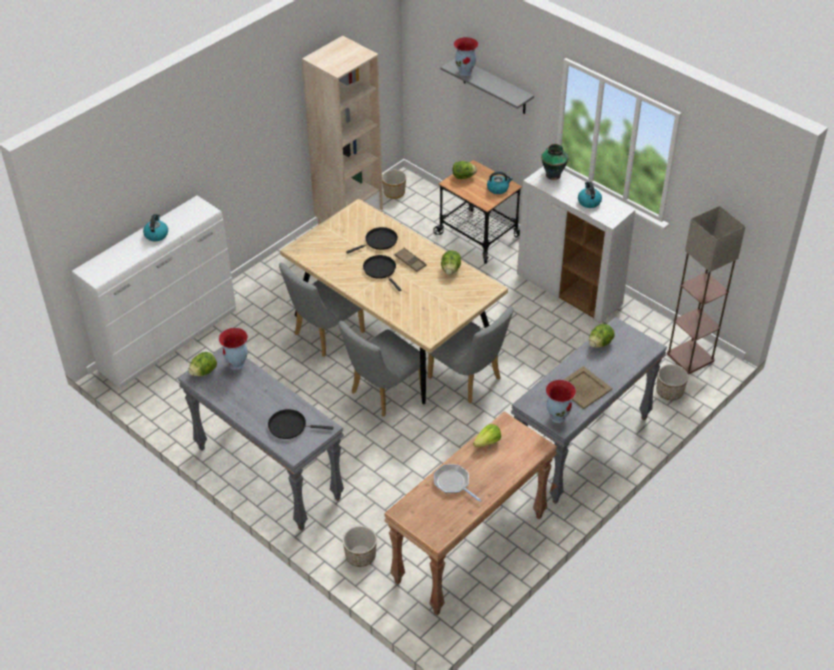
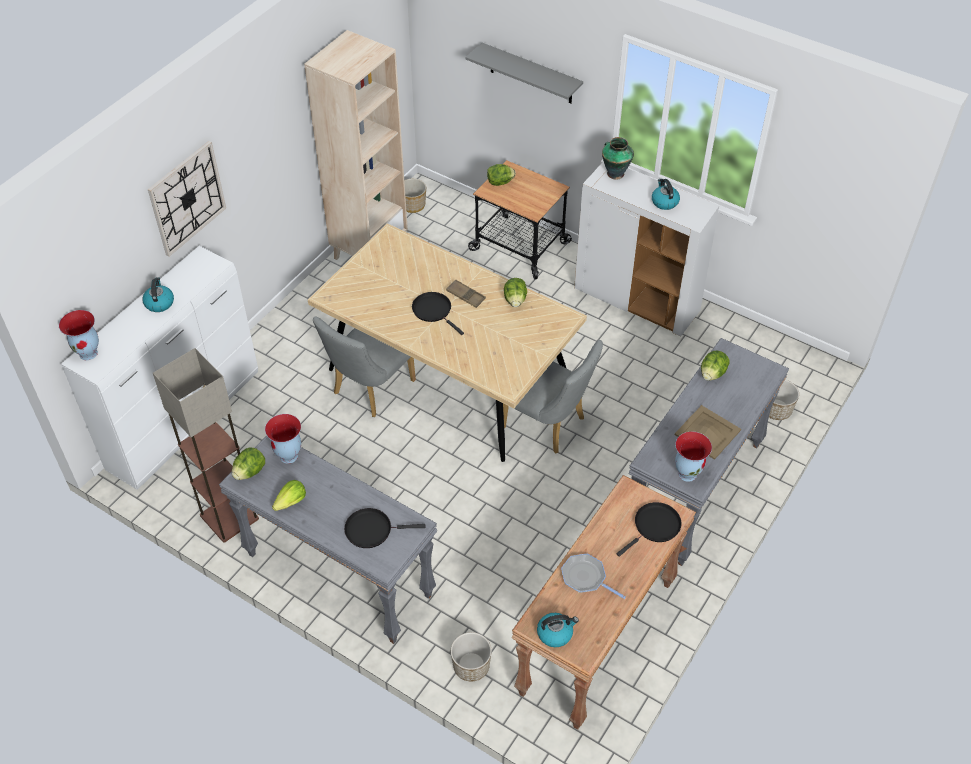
camera: 10 degrees left, 5 degrees up
grey chair [339,321,421,417] -> none
black frying pan [346,227,398,254] -> black frying pan moved to [617,502,681,557]
vase [453,37,479,76] -> vase moved to [59,310,99,360]
lettuce [473,424,501,447] -> lettuce moved to [272,480,306,511]
kettle [487,171,513,194] -> kettle moved to [537,613,579,647]
floor lamp [667,206,746,374] -> floor lamp moved to [153,348,259,543]
none -> wall clock [148,141,226,257]

